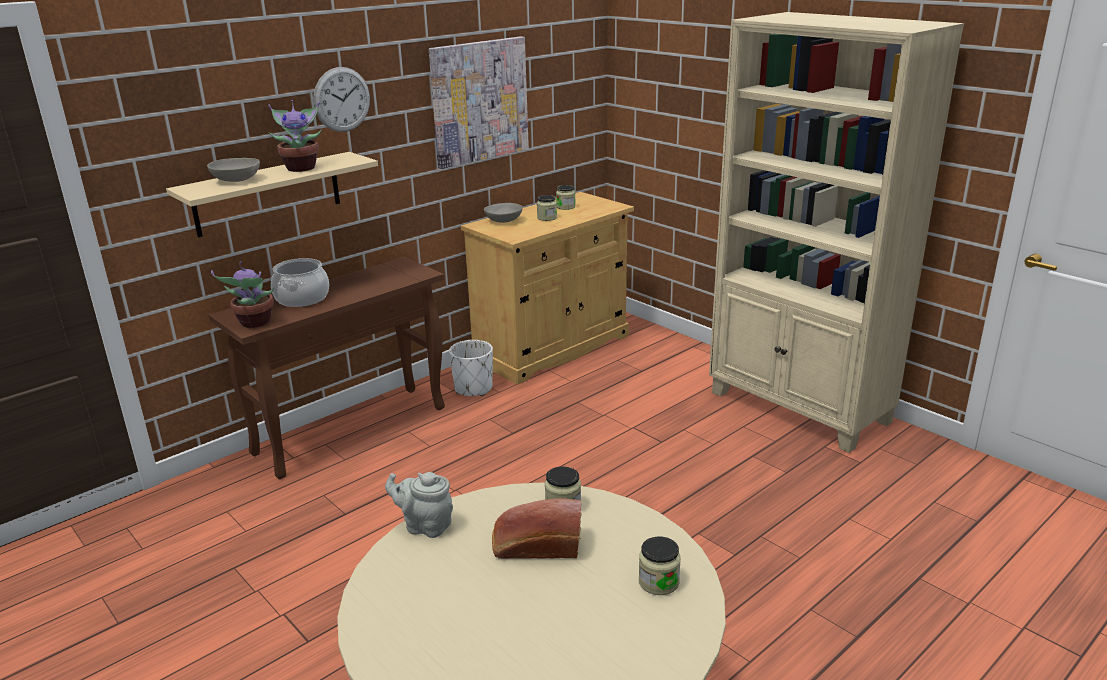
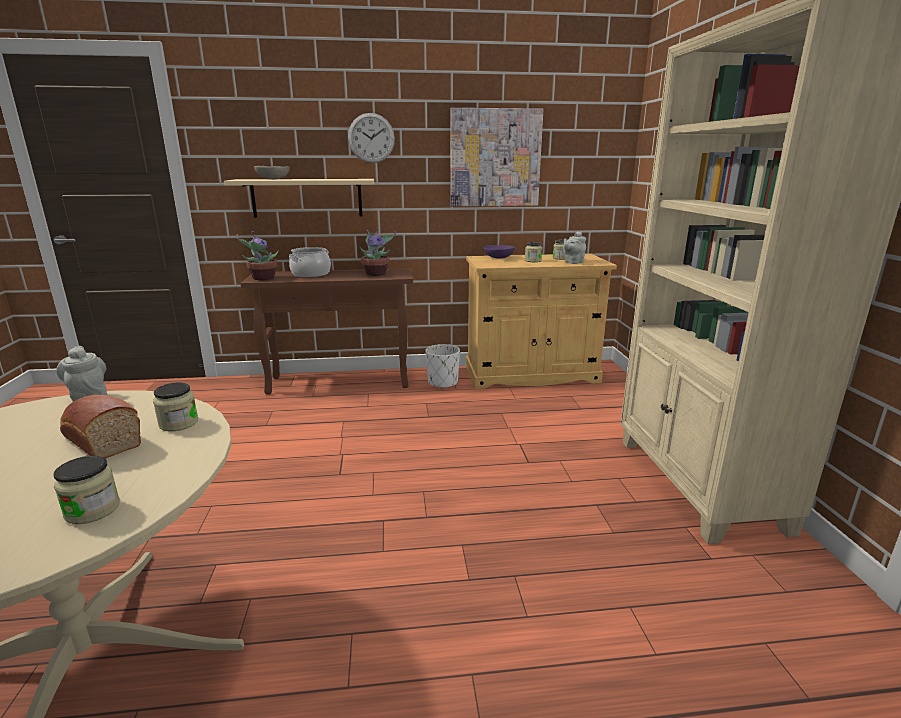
camera: 35 degrees right, 5 degrees down
potted plant [268,100,322,172] -> potted plant moved to [360,227,396,276]
grey bowl [484,203,523,223] -> purple bowl [484,245,515,258]
none -> grey teapot [563,231,586,264]

